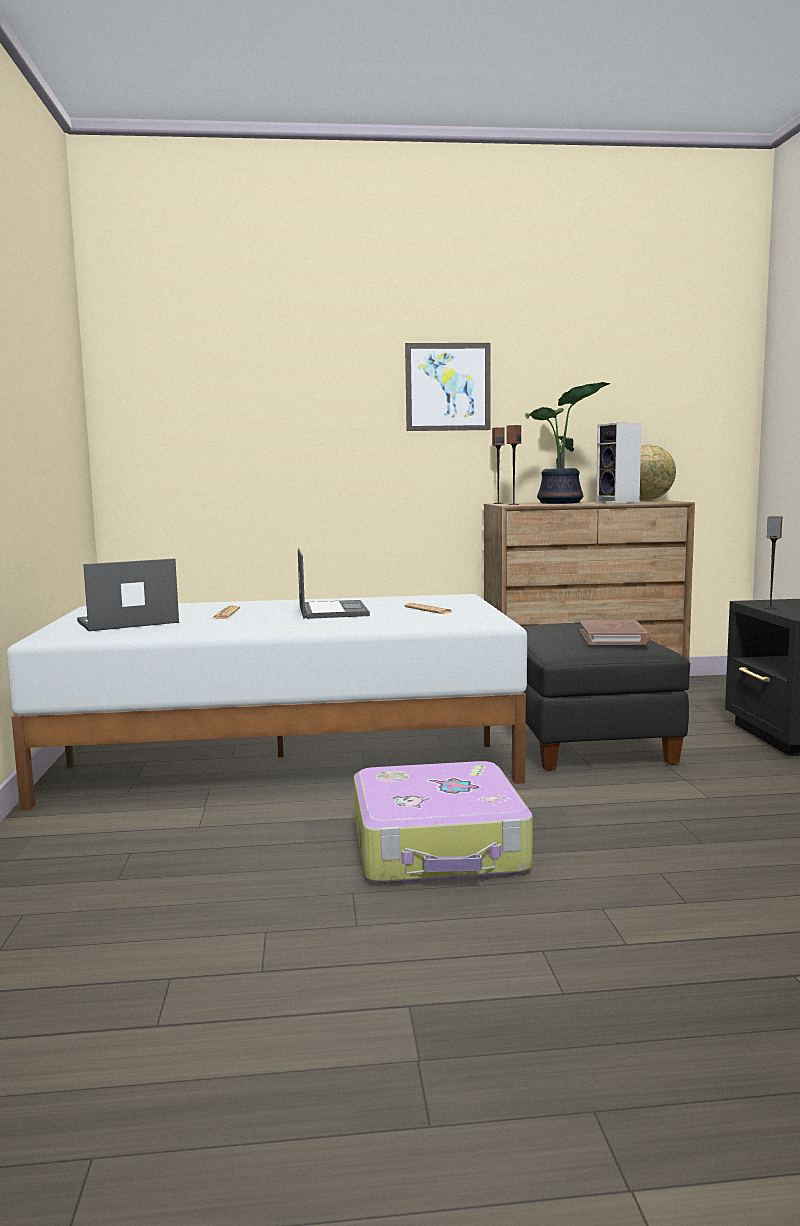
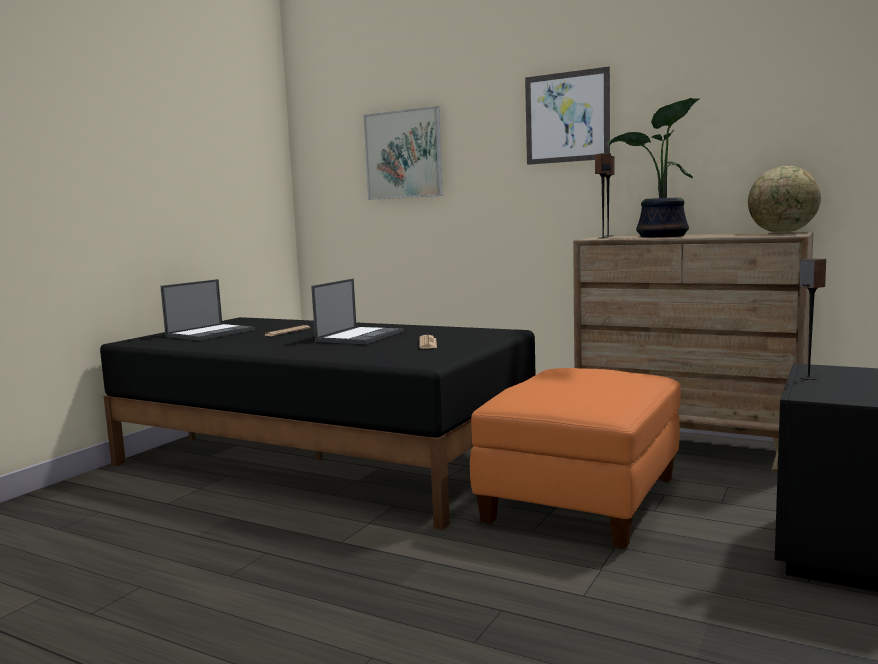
camera: 35 degrees right, 0 degrees up
white bed [7,594,527,811] -> black bed [100,317,535,530]
laptop [77,559,179,631] -> laptop turned 120 degrees clockwise [160,279,255,341]
suitcase [354,761,533,884] -> none
black ottoman [521,623,690,771] -> orange ottoman [470,368,681,548]
brown book [579,620,651,645] -> none
speaker [596,423,642,503] -> none
none -> picture [363,106,443,200]

